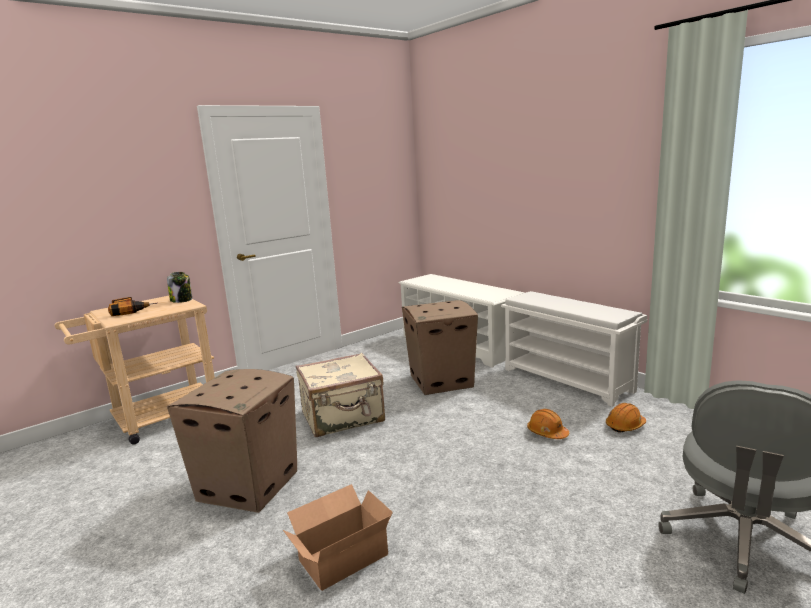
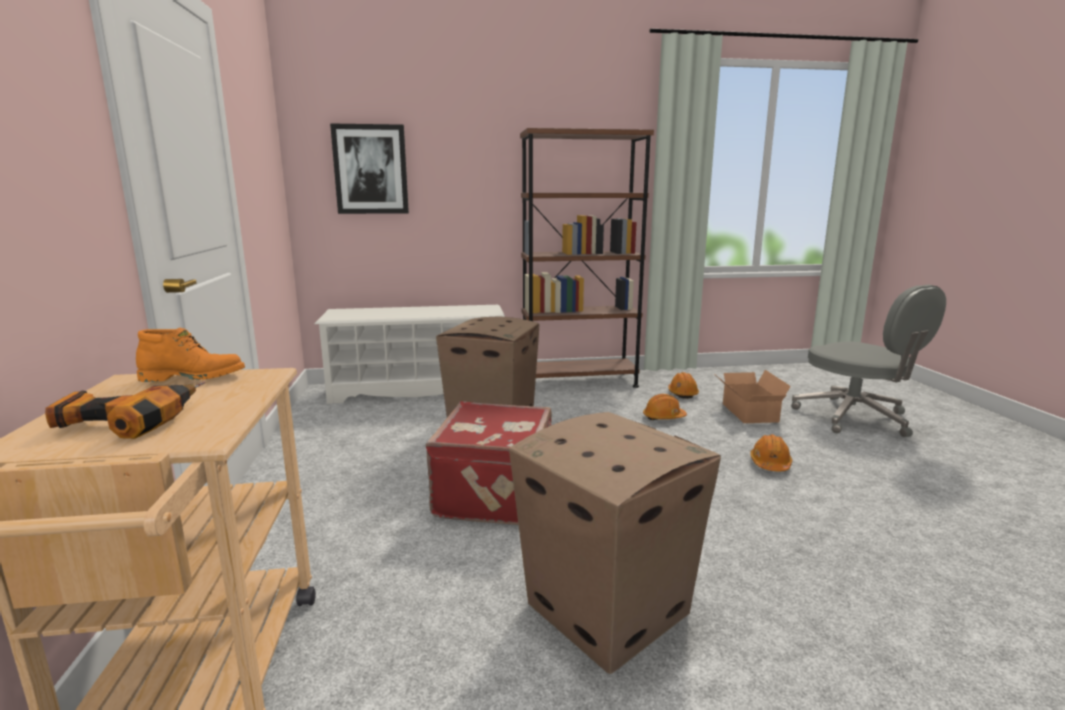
camera: 60 degrees left, 0 degrees up
jar [167,272,192,303] -> orange boot [136,327,245,382]
cardboard box [283,484,393,591] -> cardboard box moved to [717,370,791,423]
beige suitcase [296,353,385,437] -> red suitcase [426,401,552,525]
white shoe rack [501,291,647,407] -> brown bookcase [520,128,654,388]
none -> picture [330,123,409,214]
none -> orange hard hat [750,434,792,471]

